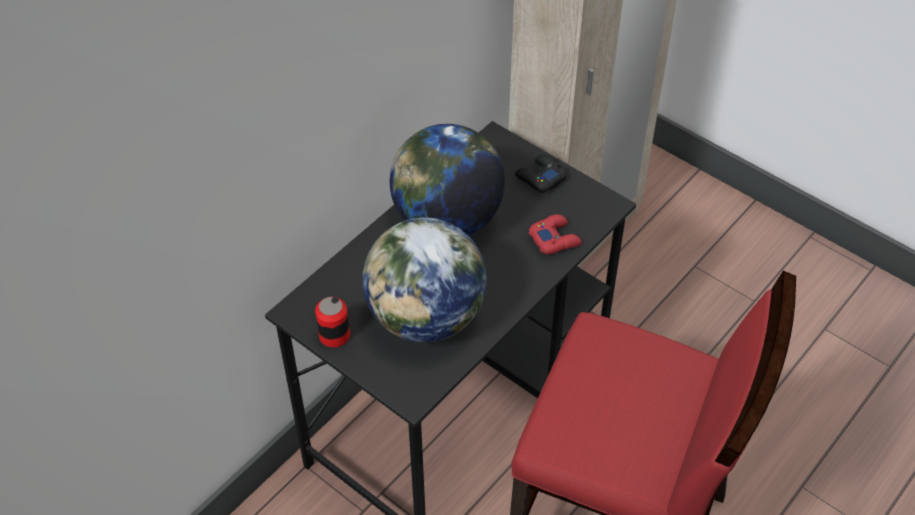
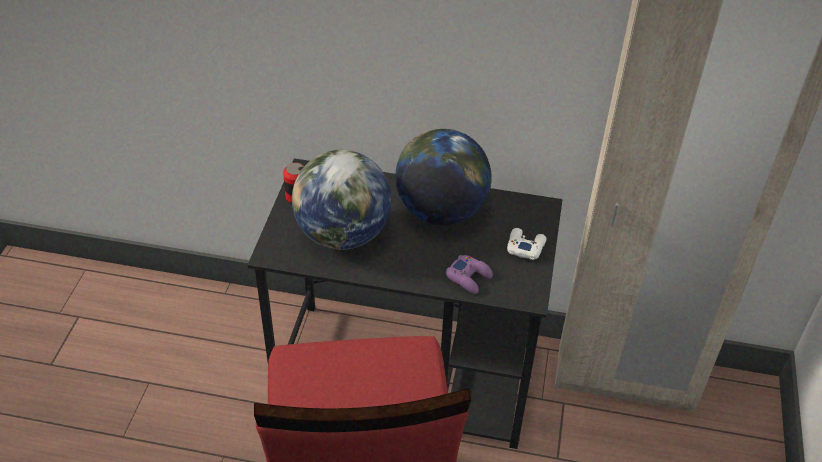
camera: 60 degrees right, 5 degrees down
black game controller [515,154,566,193] -> white game controller [507,228,546,260]
red game controller [529,214,582,255] -> purple game controller [446,255,493,294]

